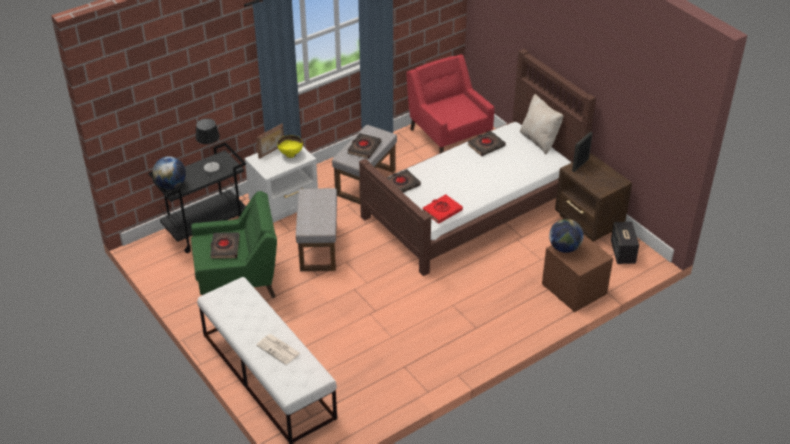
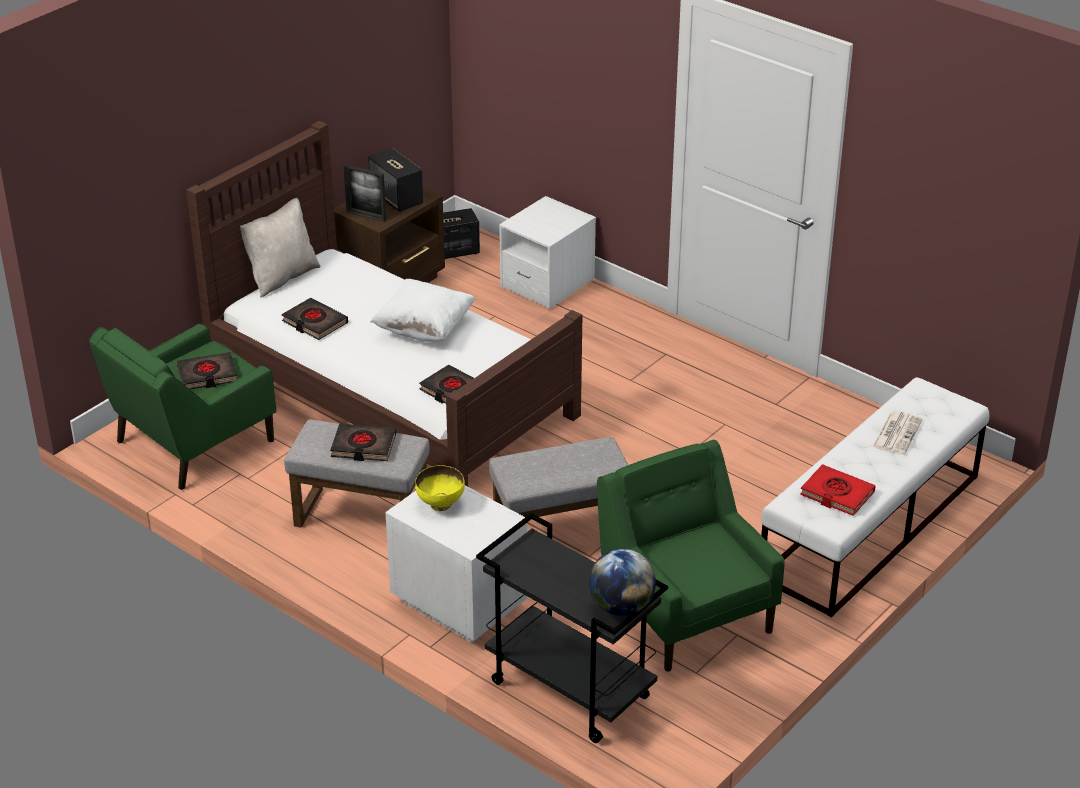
camera: 105 degrees left, 5 degrees down
table lamp [196,118,220,172] -> none
black book [210,232,240,259] -> black book moved to [177,352,237,389]
picture frame [256,123,284,159] -> none
red armchair [406,54,494,154] -> green armchair [89,324,276,490]
red book [422,194,463,224] -> red book moved to [800,464,876,516]
brown nightstand [542,234,613,312] -> white nightstand [499,196,596,309]
globe [549,219,583,253] -> none
none -> speaker [368,148,423,212]
none -> white pillow [370,279,476,342]

